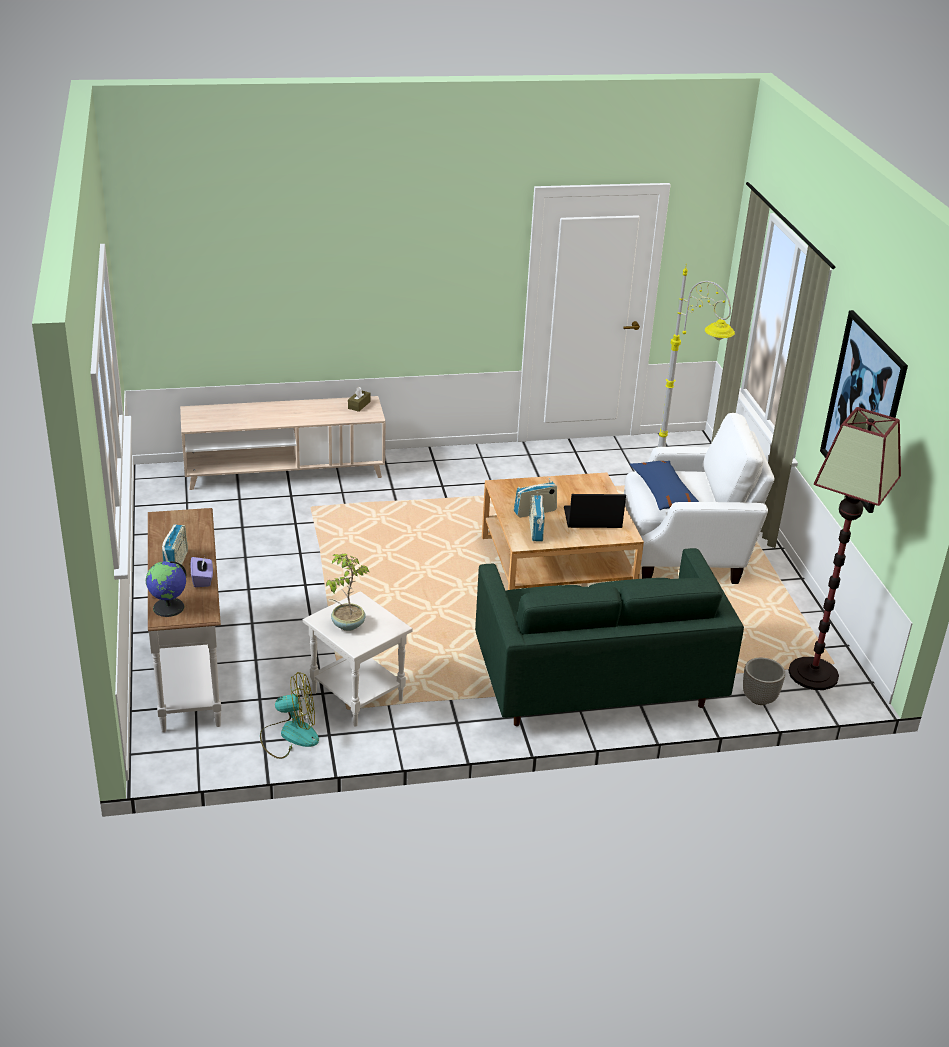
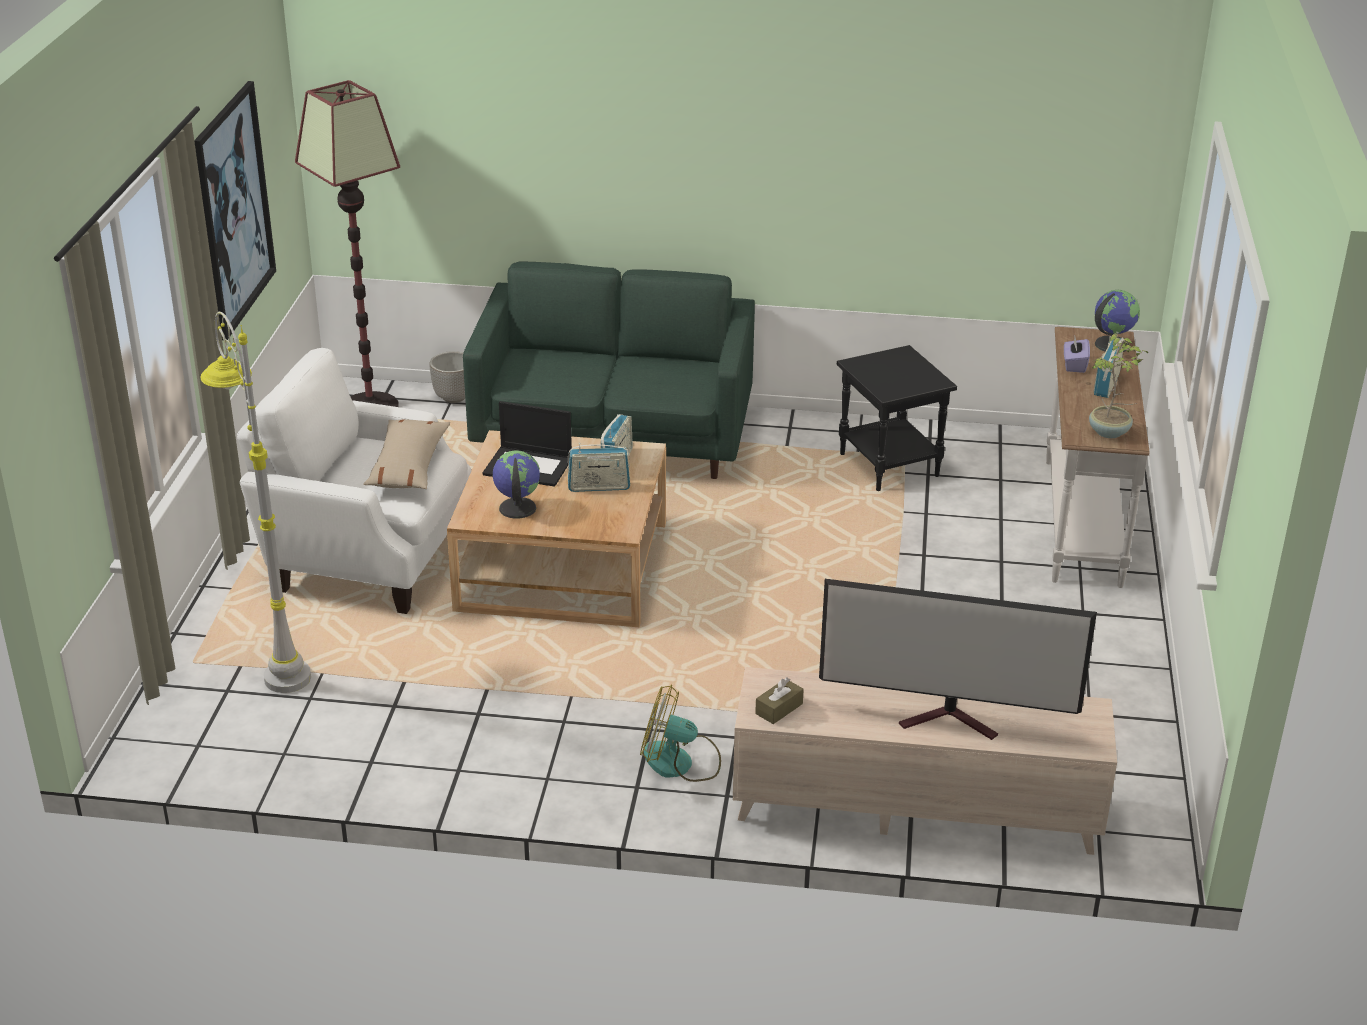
camera: 160 degrees left, 0 degrees up
fan [260,672,319,759] -> fan moved to [640,684,721,782]
white side table [303,591,413,727] -> black side table [837,345,957,491]
potted plant [326,554,370,631] -> potted plant moved to [1089,333,1148,438]
blue pillow [629,461,699,510] -> beige pillow [363,420,450,489]
none -> globe [493,450,540,519]
none -> television [819,579,1097,740]

